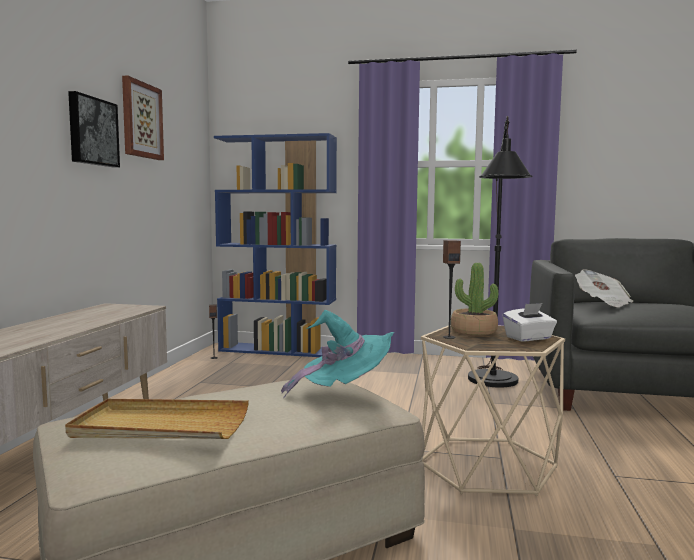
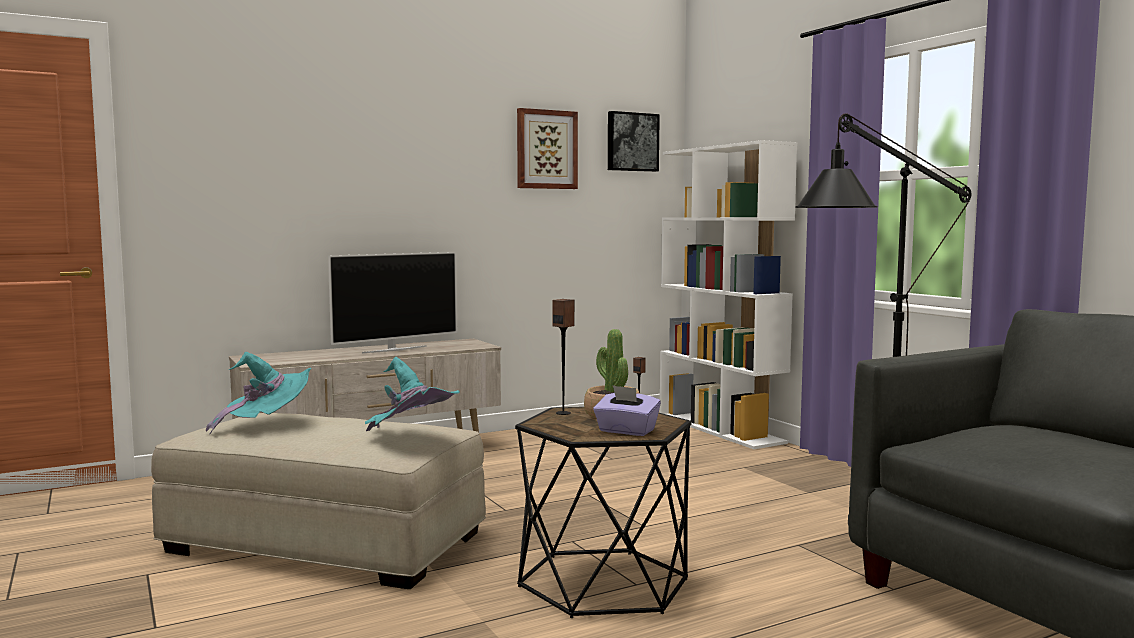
camera: 50 degrees right, 0 degrees up
beige tray [65,399,249,439] -> turquoise hat [206,352,311,434]
picture [68,91,120,167] -> picture moved to [608,111,660,172]
blue bookcase [214,133,337,357] -> white bookcase [660,140,797,449]
beige side table [421,325,565,496] -> black side table [515,407,691,618]
white tissue box [502,303,557,341] -> purple tissue box [593,385,661,436]
newspaper [575,269,633,307] -> none
none -> television [328,252,457,353]

